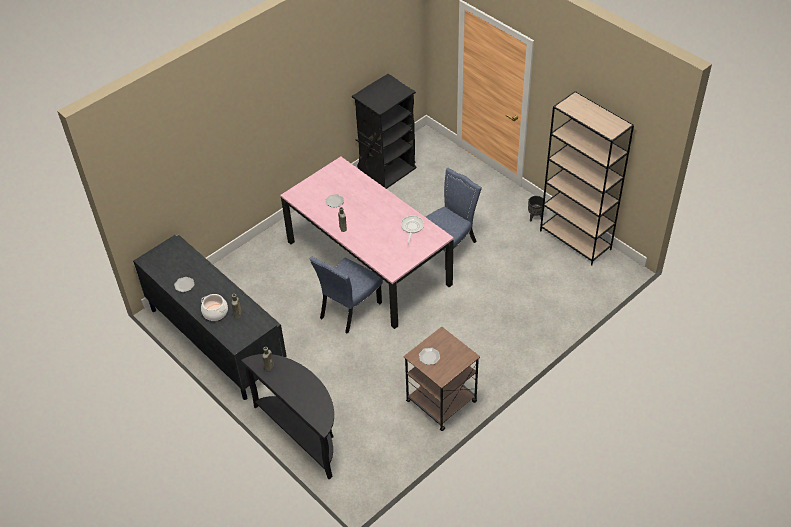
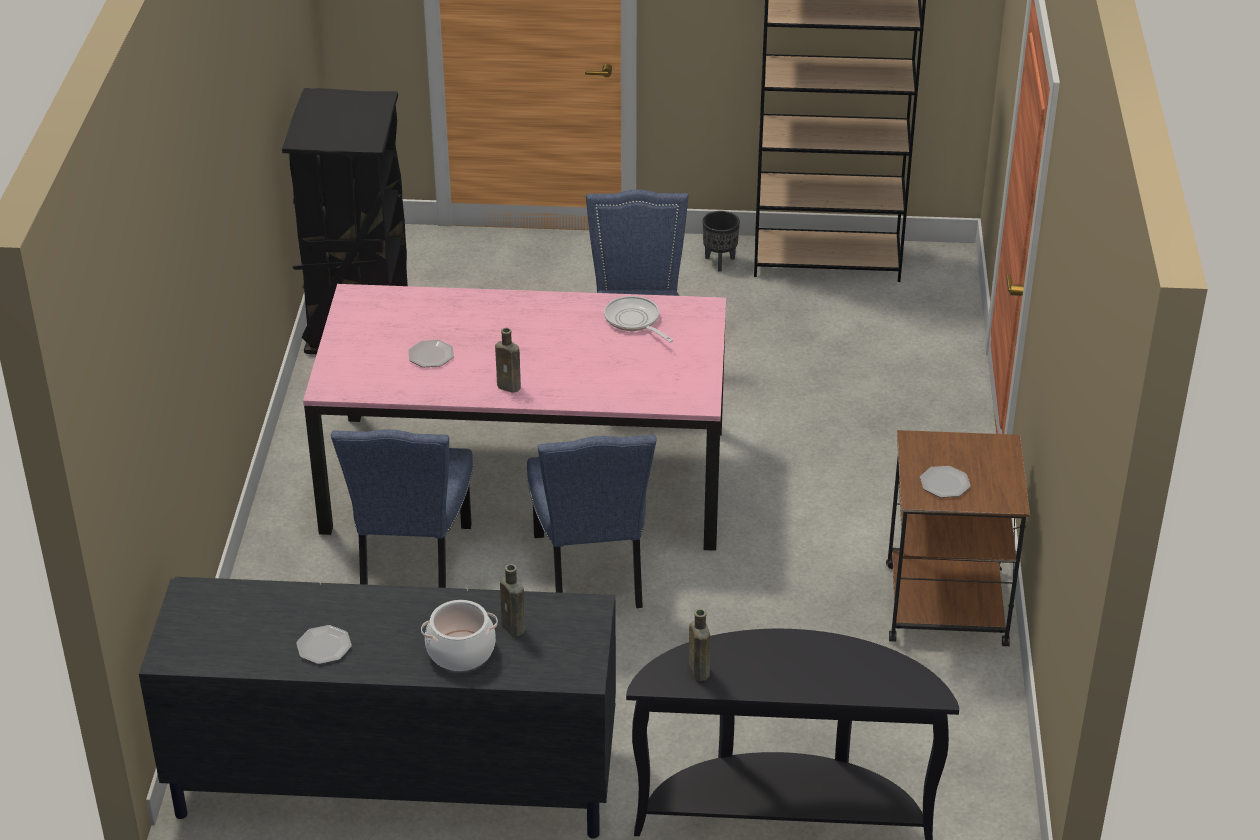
camera: 45 degrees left, 10 degrees down
none -> blue chair [331,429,473,588]

